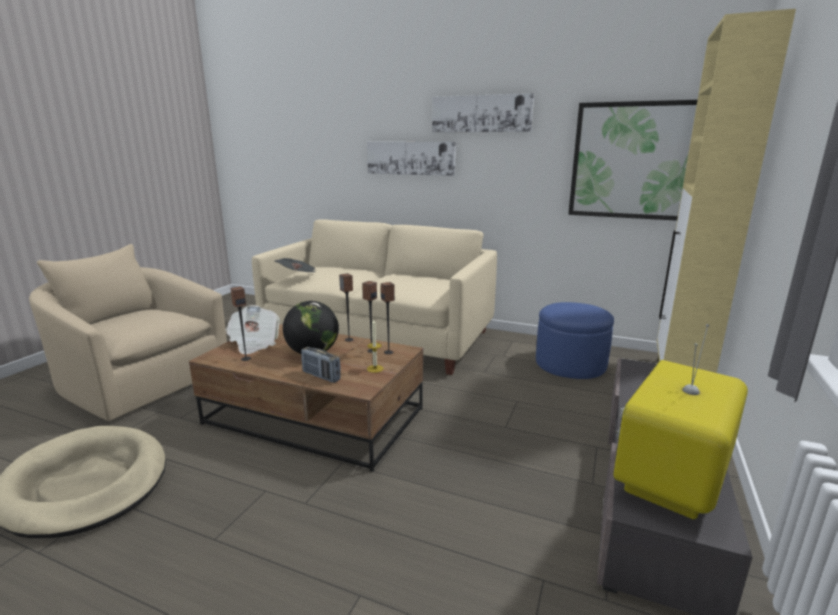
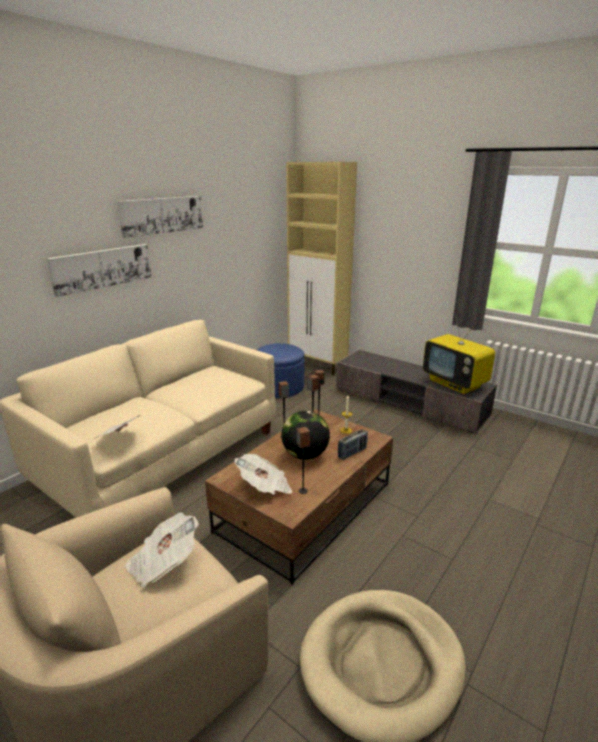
camera: 75 degrees left, 5 degrees up
picture [568,100,697,221] -> none
none -> newspaper [125,512,199,588]

